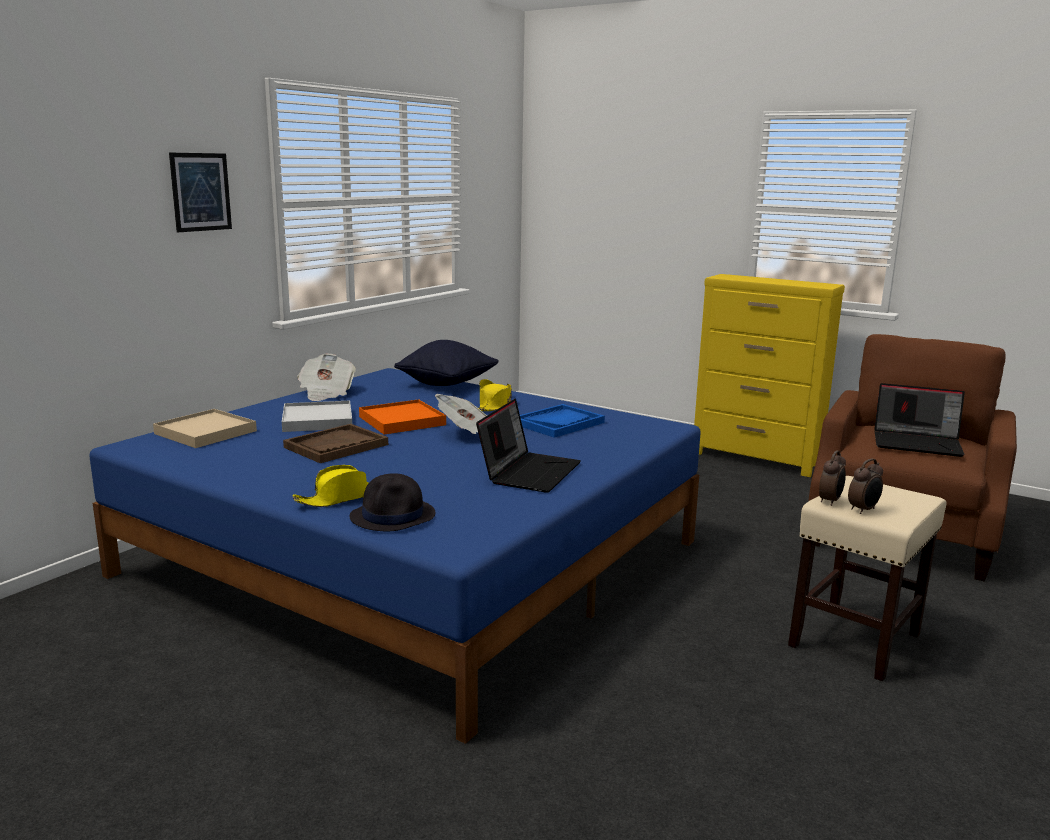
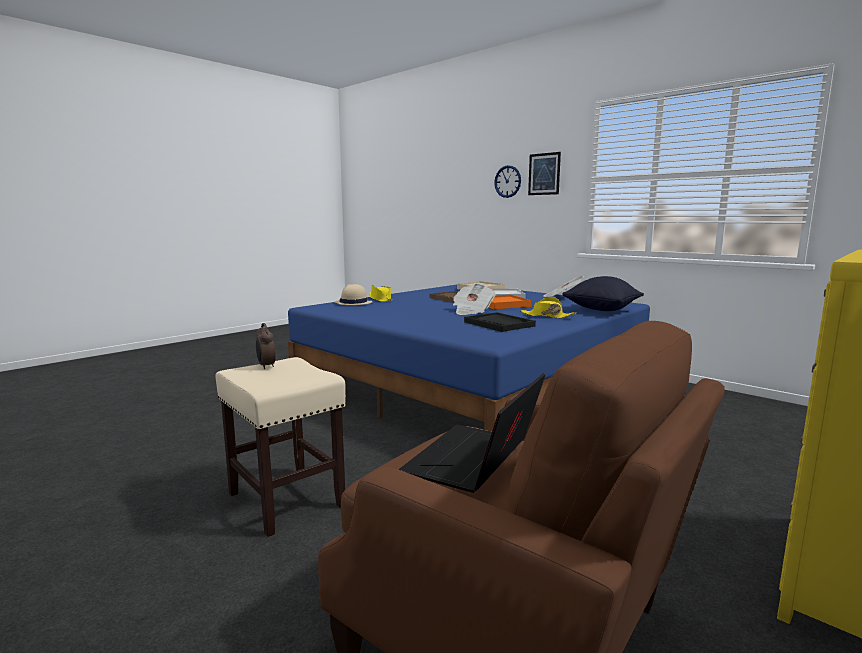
camera: 100 degrees right, 5 degrees down
black hat [350,473,435,531] -> beige hat [335,284,373,305]
laptop [476,399,581,493] -> none
blue tray [520,404,605,438] -> black tray [464,312,536,332]
alarm clock [819,450,846,506] -> none
none -> wall clock [494,165,521,198]

